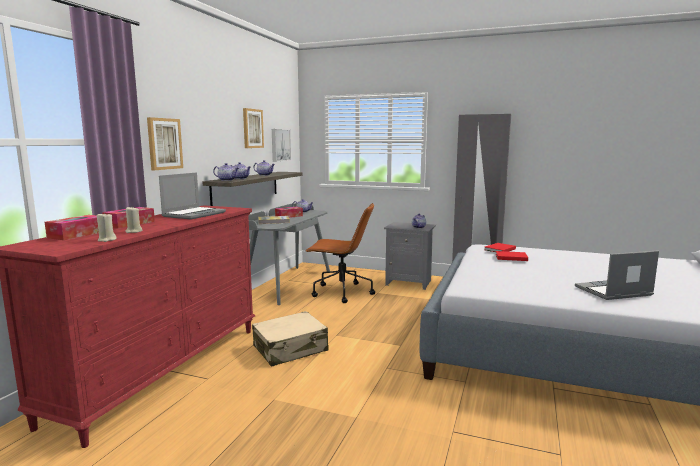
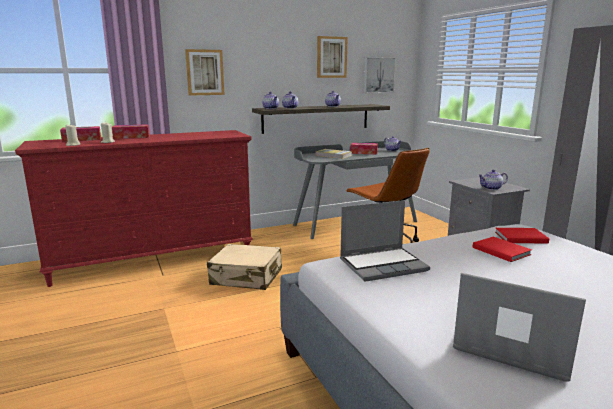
camera: 45 degrees right, 5 degrees up
laptop [159,172,226,220] -> laptop moved to [340,200,430,282]

